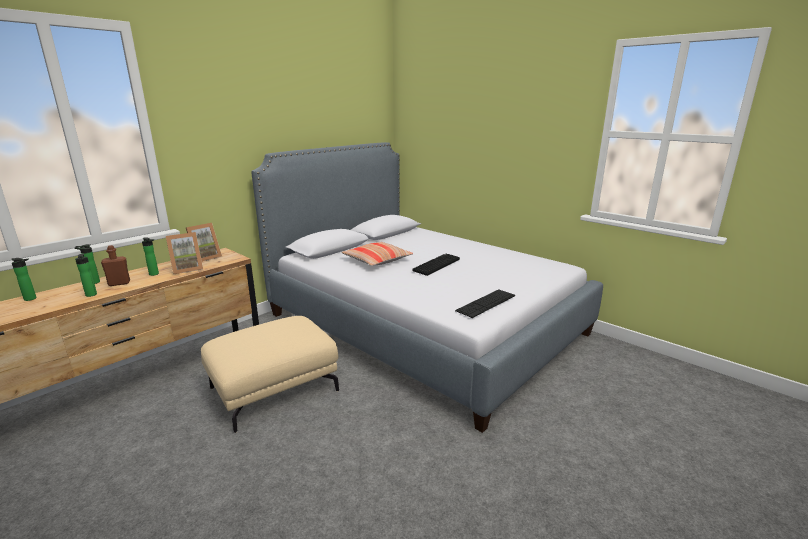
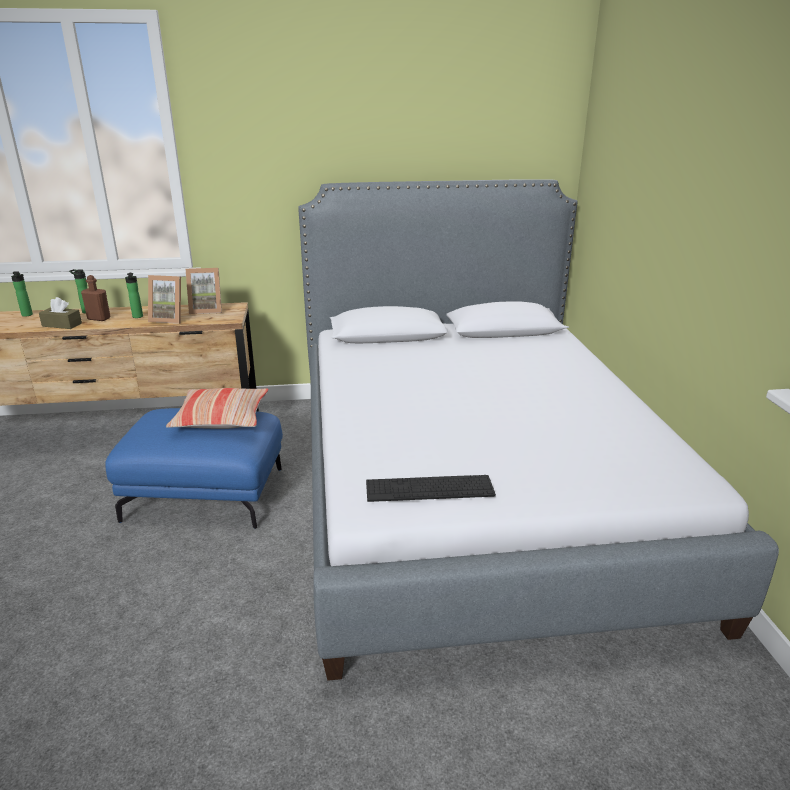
camera: 40 degrees right, 5 degrees up
bottle [75,254,97,297] -> brown tissue box [39,297,82,329]
beige ottoman [201,316,339,433] -> blue ottoman [105,408,283,529]
pillow [342,242,413,266] -> pillow moved to [166,388,268,429]
keyboard [412,254,460,276] -> none

